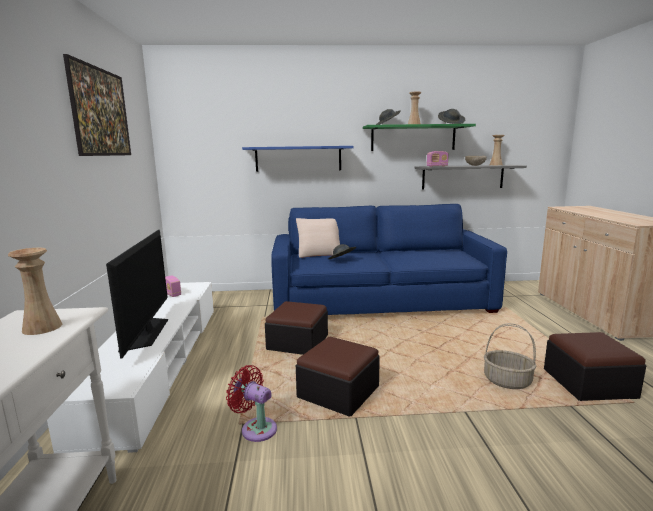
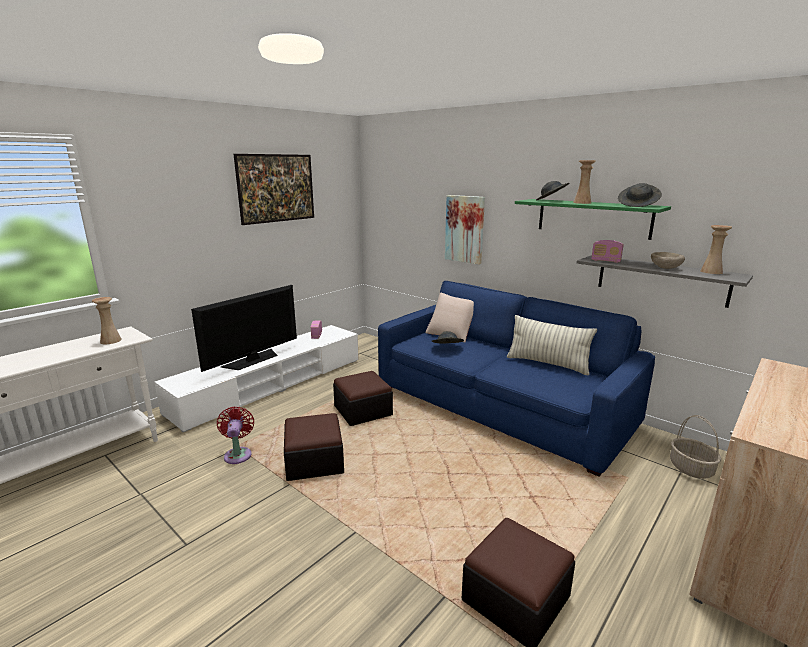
camera: 45 degrees right, 5 degrees up
blue shelf [242,146,353,172] -> picture [445,195,485,265]
basket [484,323,536,389] -> basket moved to [670,415,721,479]
none -> pillow [507,315,597,375]

